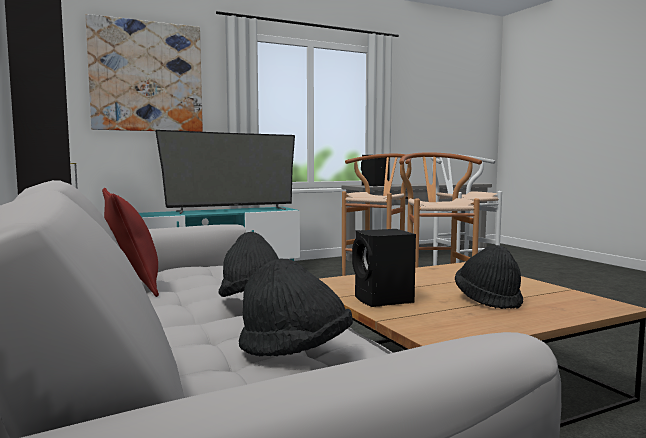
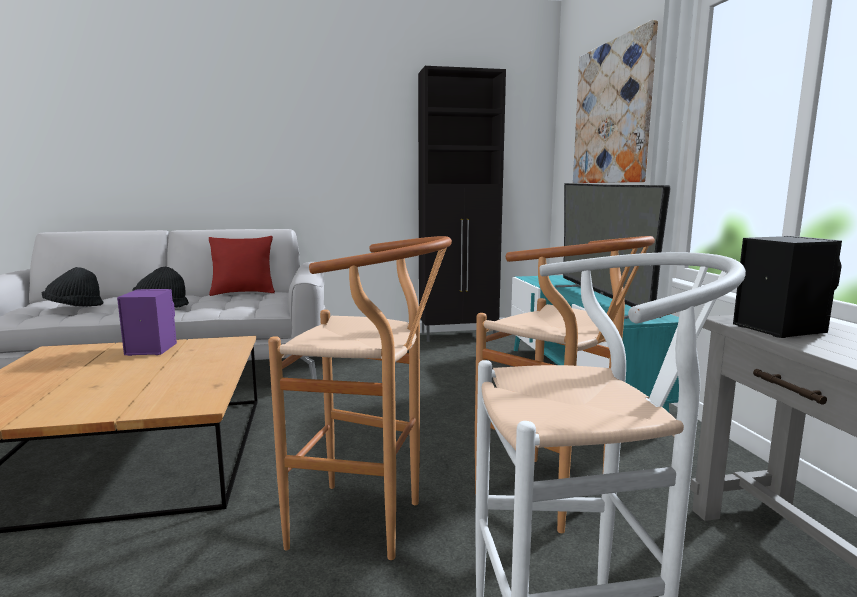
camera: 105 degrees right, 5 degrees up
black speaker [352,229,416,307] -> purple speaker [117,289,177,356]
black hat [455,245,523,309] -> none

